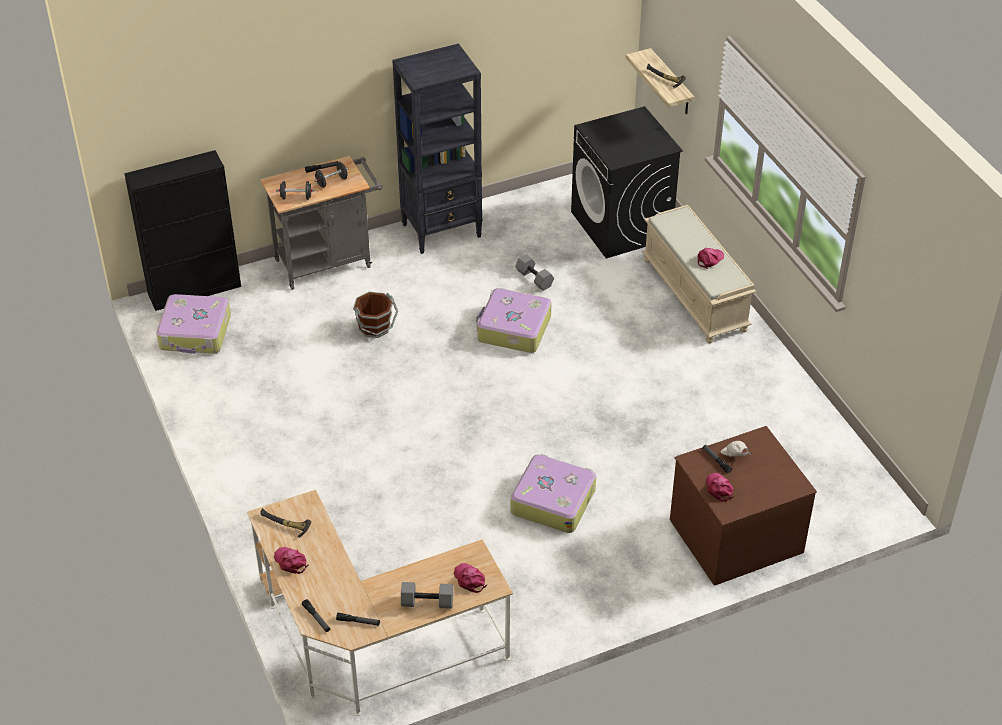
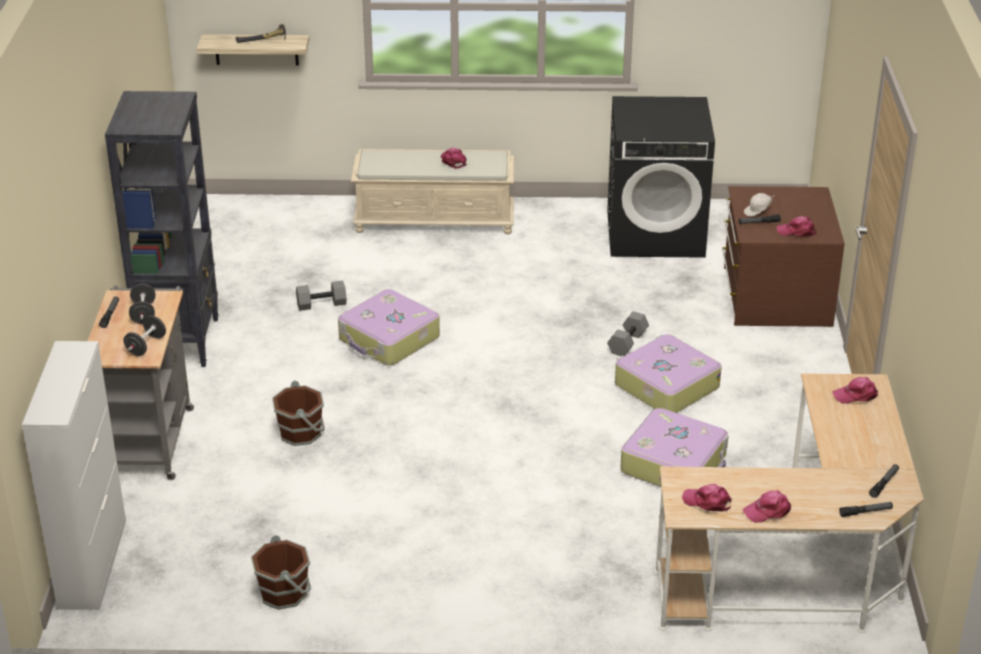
camera: 65 degrees left, 10 degrees down
black cabinet [124,150,241,311] -> white cabinet [22,341,126,610]
suitcase [156,294,231,354] -> suitcase moved to [620,408,728,487]
hammer [260,508,311,538] -> pink cap [682,484,732,511]
grey dumbbell [401,582,453,609] -> grey dumbbell moved to [607,311,649,356]
black washing machine [571,106,683,258] -> black washing machine moved to [607,96,715,258]
none -> brown bucket [251,535,311,610]

